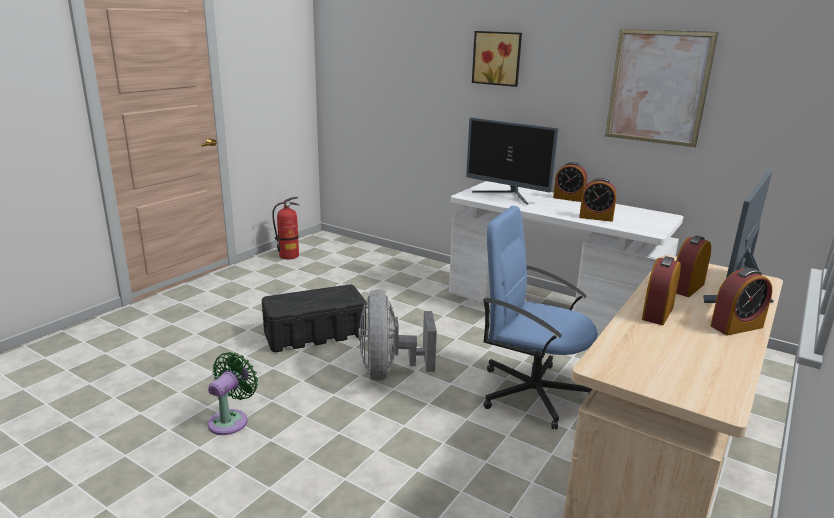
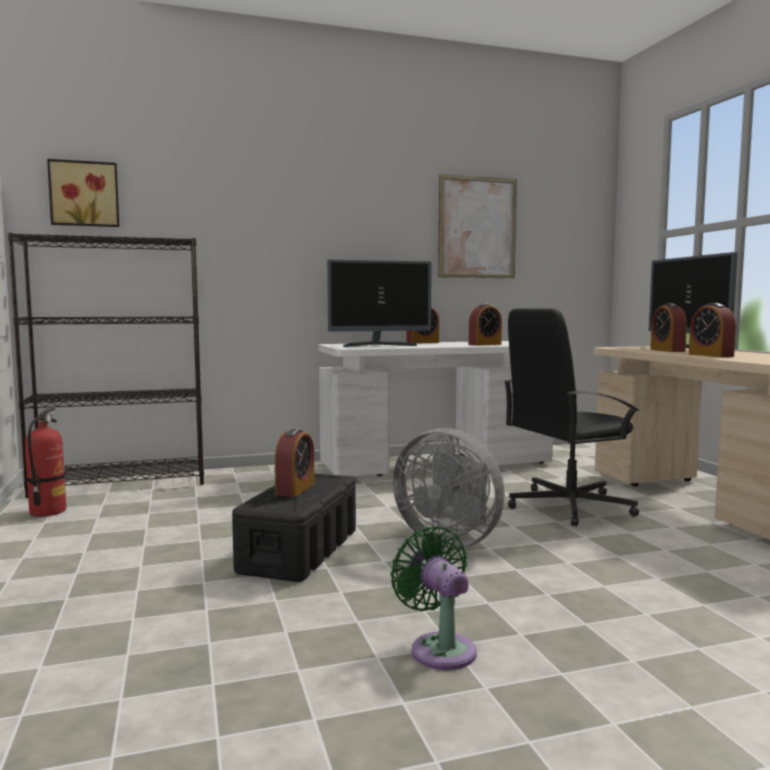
camera: 50 degrees left, 15 degrees down
picture [472,31,522,87] -> picture moved to [47,159,119,227]
blue office chair [483,206,598,429] -> black office chair [504,308,639,526]
alarm clock [710,268,772,335] -> alarm clock moved to [275,429,315,497]
none -> black bookcase [8,233,204,498]

